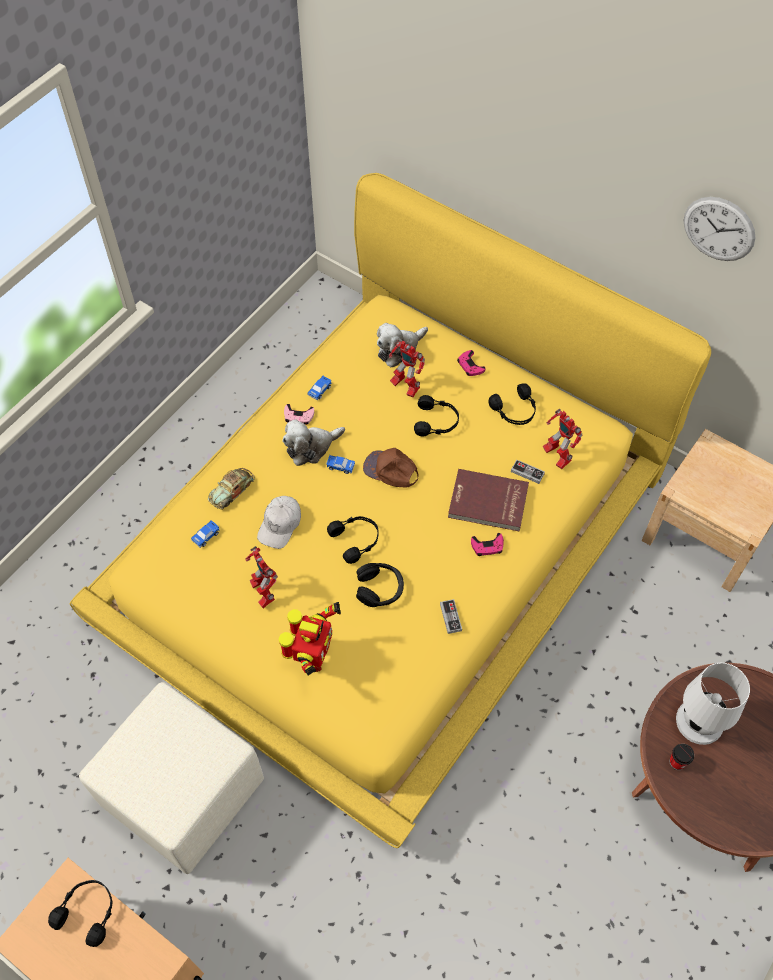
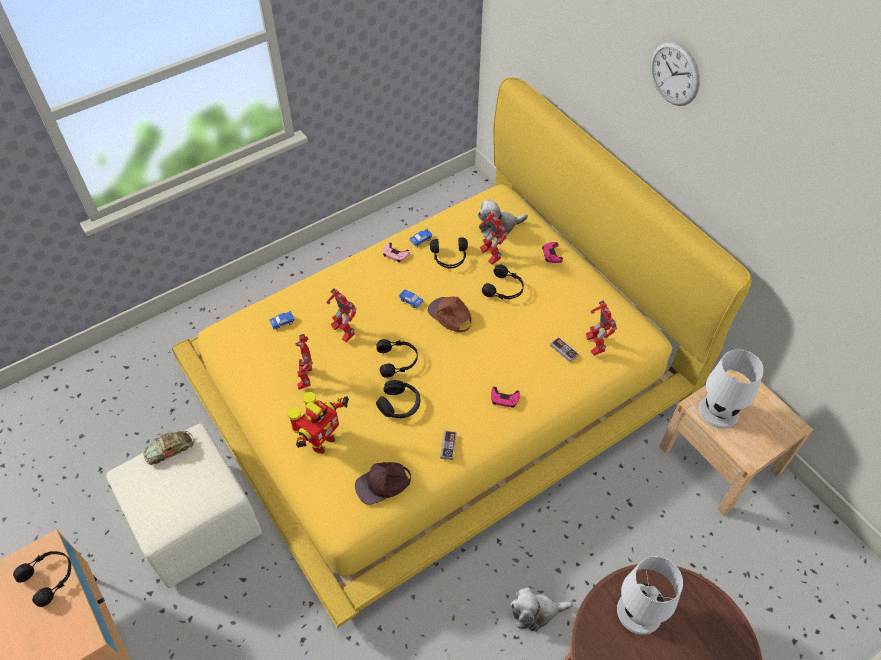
camera: 20 degrees right, 5 degrees down
toy car [208,468,255,509] -> toy car moved to [143,431,194,465]
white cap [257,496,301,549] -> toy robot [326,288,357,342]
plush toy [282,419,345,466] -> plush toy moved to [511,587,573,632]
red book [448,469,529,532] -> none
black headphones [489,383,536,425] -> black headphones moved to [430,237,468,268]
cup [669,744,694,770] -> none
wall clock [684,197,756,261] -> wall clock moved to [650,40,700,106]
none -> brown cap [355,462,411,505]
none -> white table lamp [699,349,764,429]

